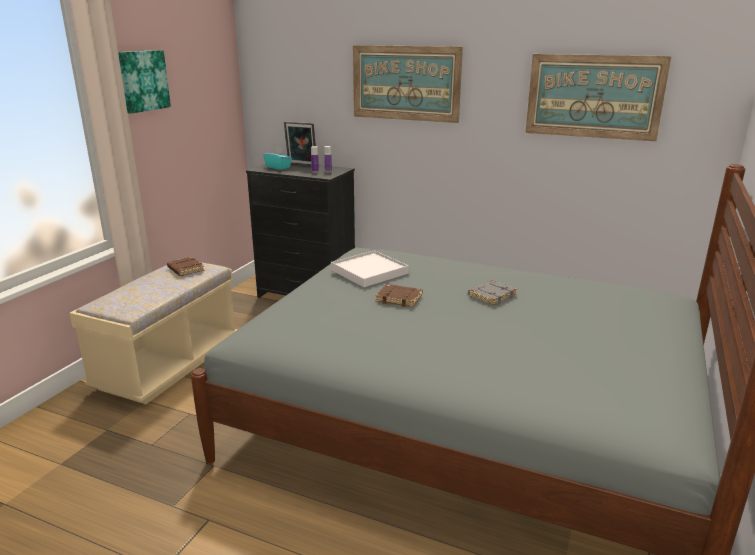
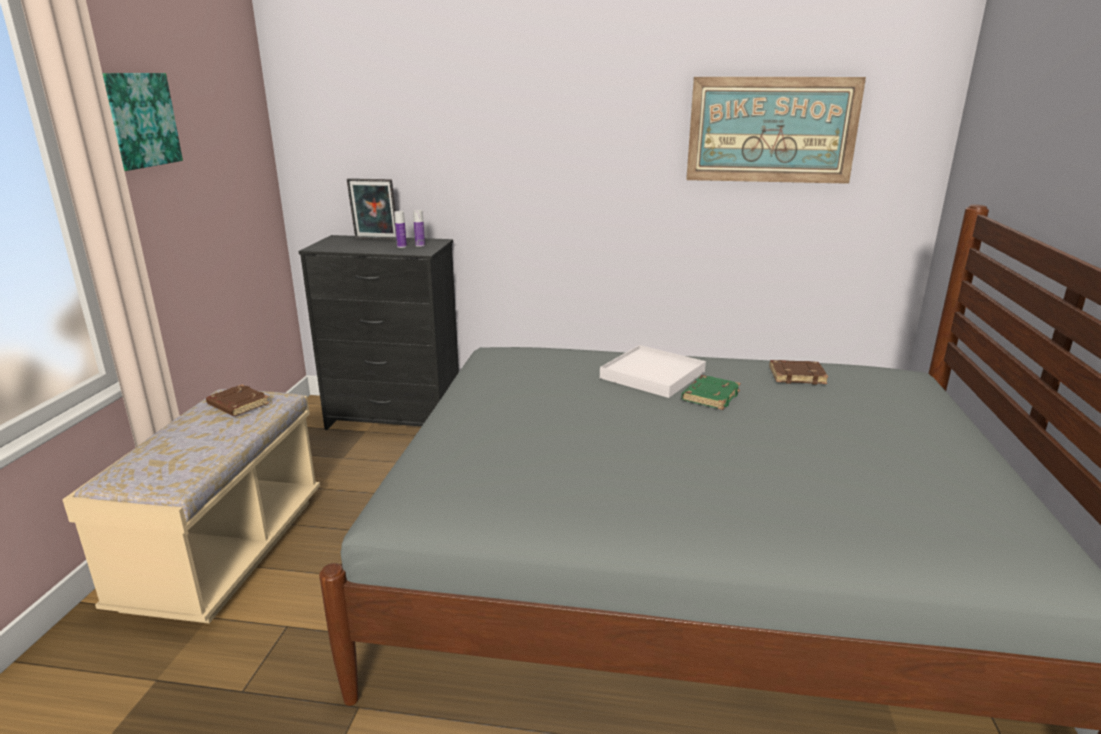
camera: 15 degrees left, 0 degrees up
turquoise tissue box [263,147,292,170] -> none
white tray [331,250,409,287] -> white tray moved to [600,345,706,398]
picture [353,45,463,123] -> none
brown book [376,284,422,307] -> brown book moved to [769,360,828,385]
grey book [468,280,517,305] -> green book [681,375,741,410]

